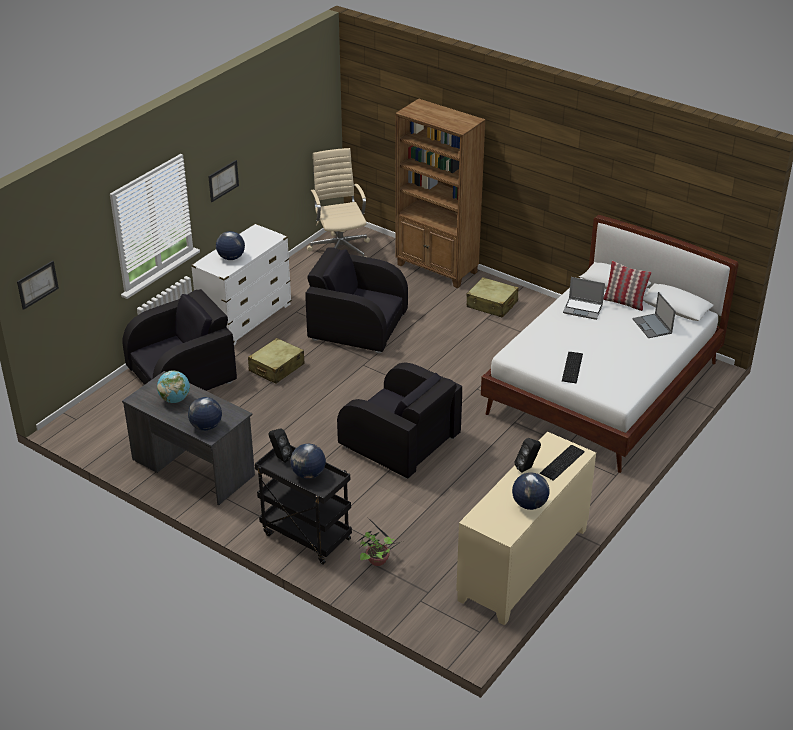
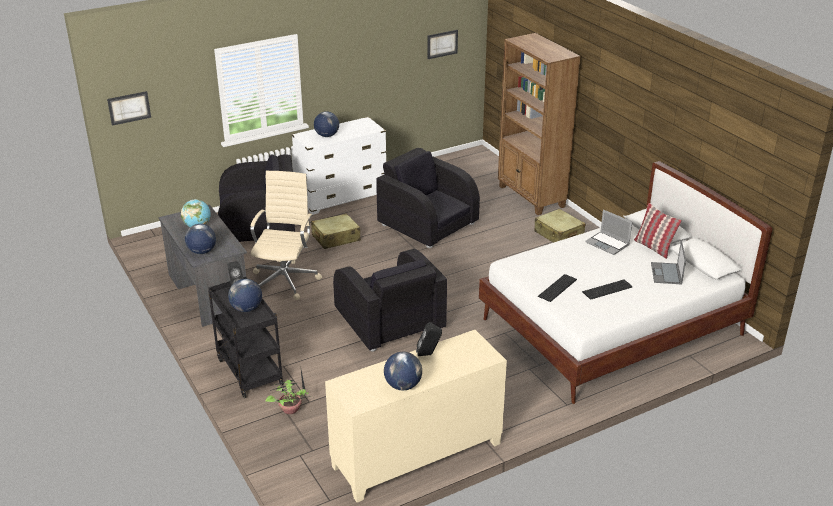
camera: 25 degrees right, 5 degrees down
picture [208,160,239,202] -> picture moved to [428,30,458,59]
beige office chair [307,148,370,257] -> beige office chair moved to [250,171,322,300]
keyboard [540,445,584,481] -> keyboard moved to [582,280,632,300]

